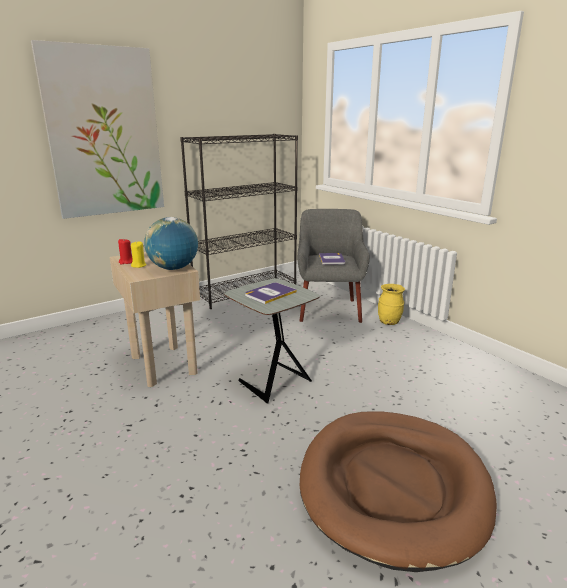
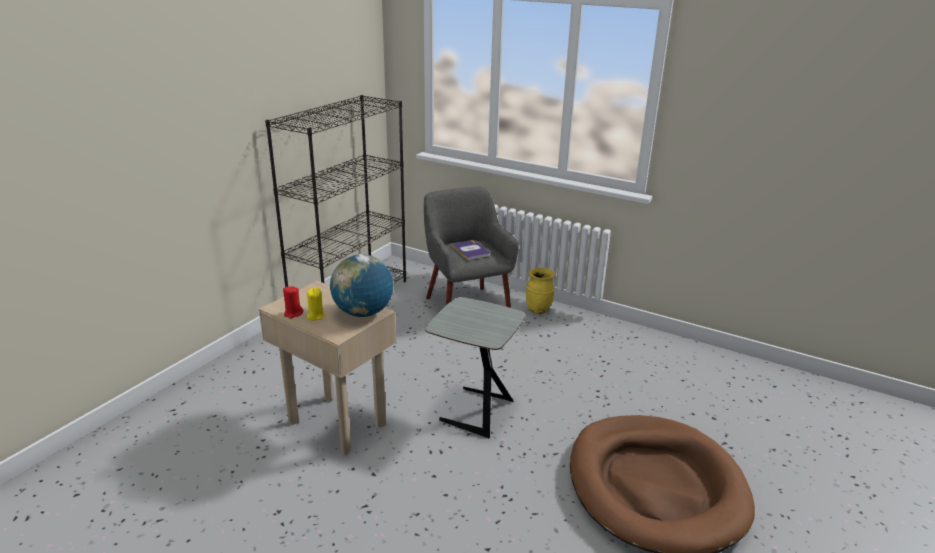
camera: 25 degrees left, 5 degrees up
picture [31,40,164,219] -> none
book [245,283,297,304] -> none

